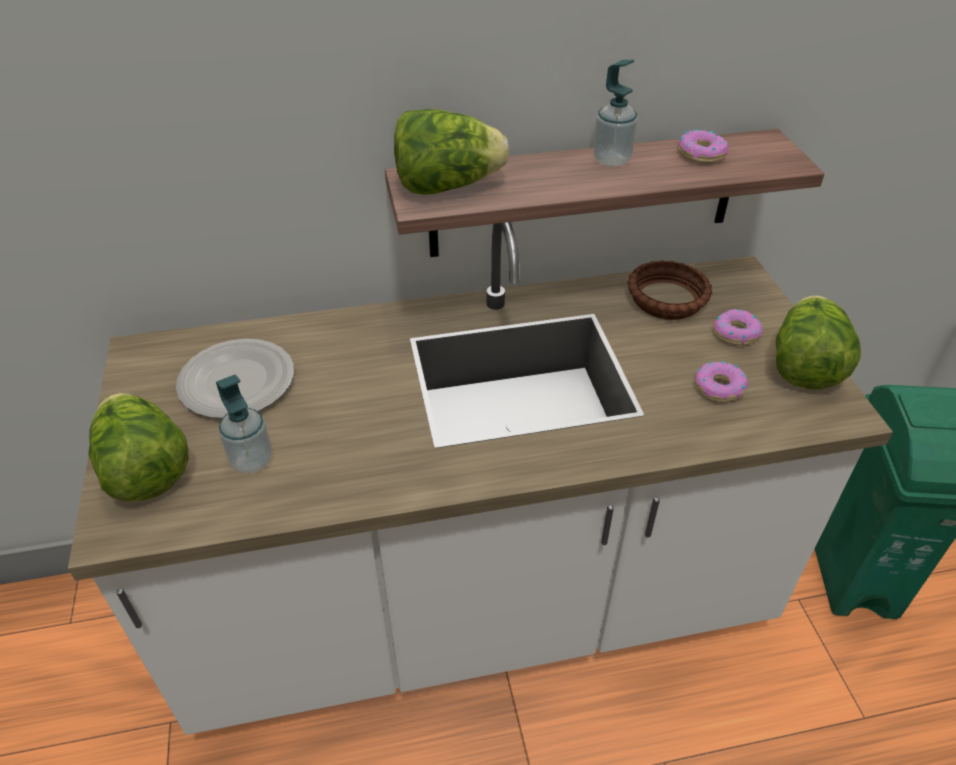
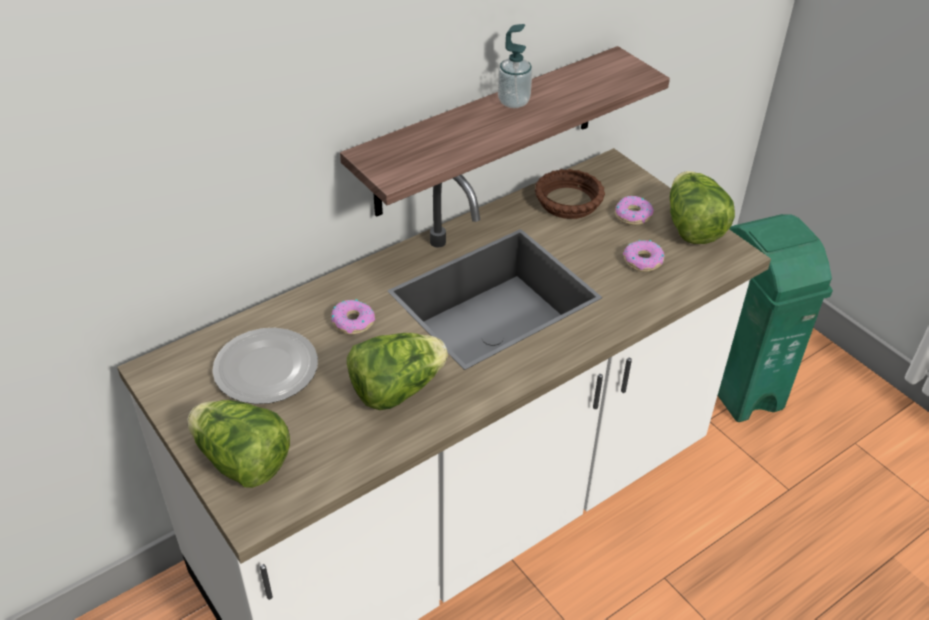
camera: 25 degrees left, 0 degrees up
soap dispenser [216,375,272,473] -> none
lettuce [394,109,509,195] -> lettuce moved to [347,333,448,410]
donut [678,130,728,163] -> donut moved to [331,299,375,335]

